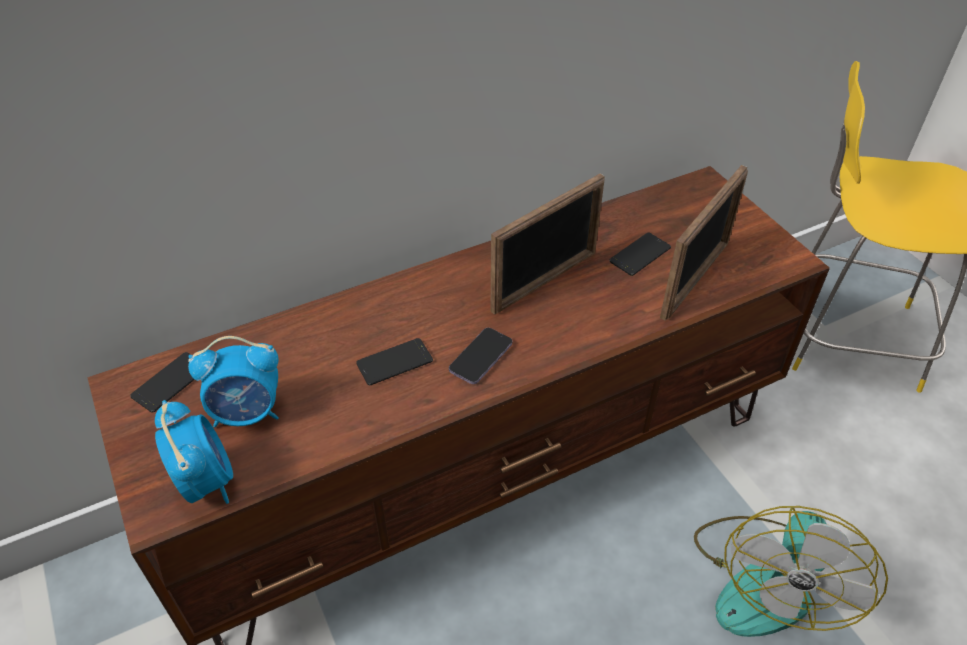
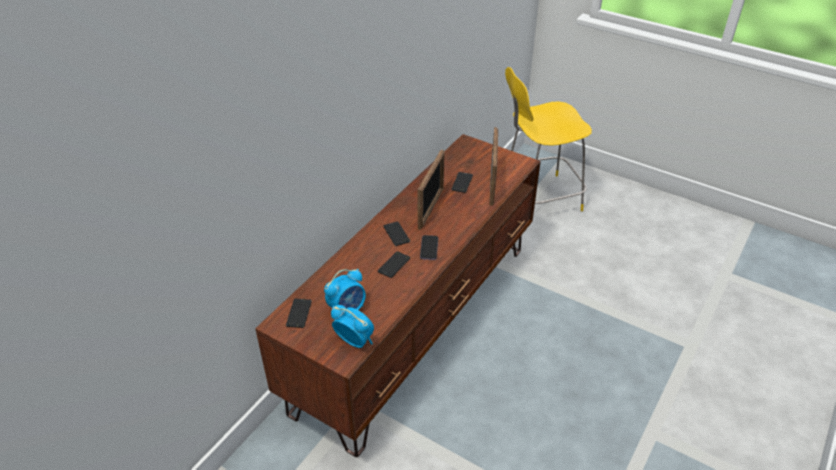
camera: 30 degrees left, 5 degrees down
fan [694,506,888,637] -> none
none -> phone [383,222,410,246]

